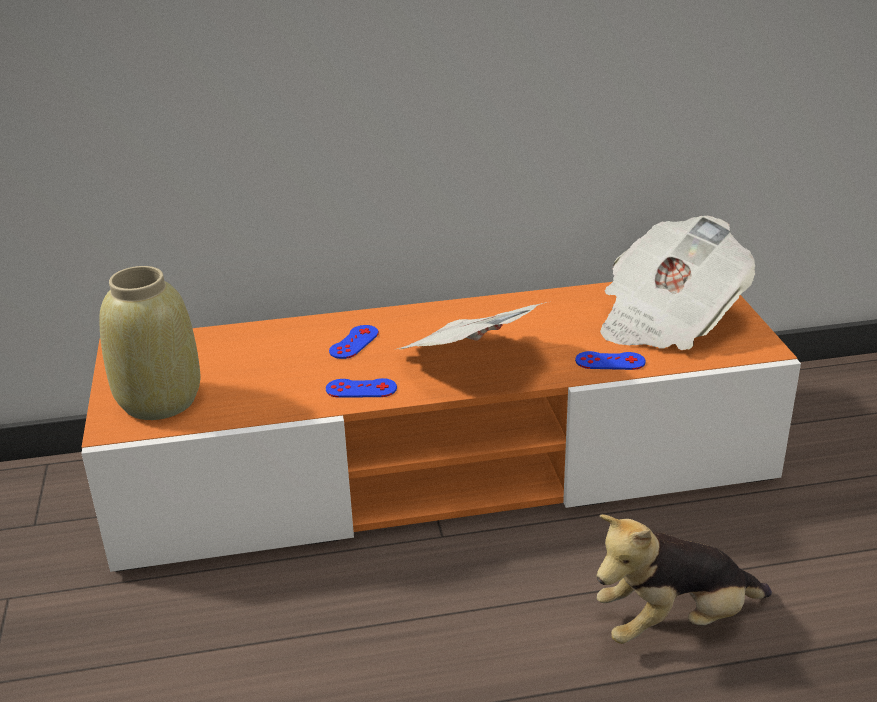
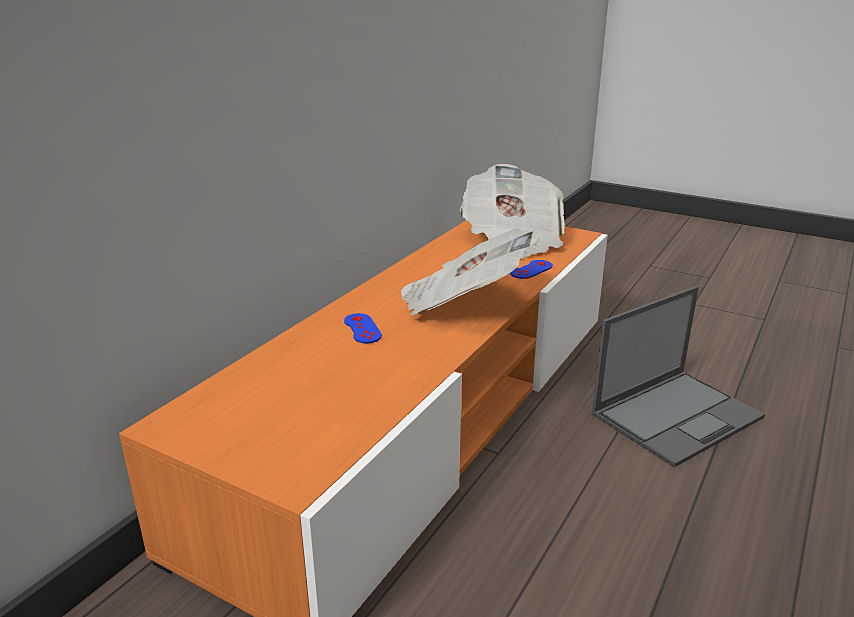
camera: 50 degrees left, 5 degrees down
beige vase [100,266,201,420] -> none
blue game controller [326,378,397,398] -> none
plush toy [597,514,772,644] -> laptop [592,286,765,467]

